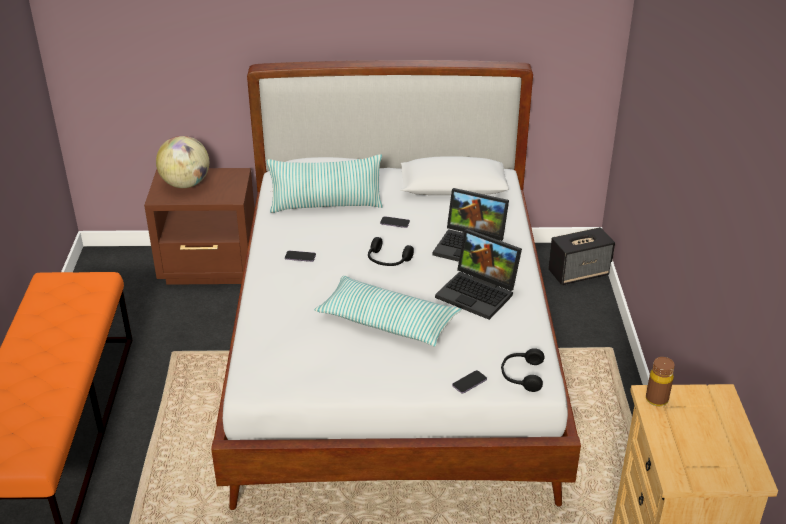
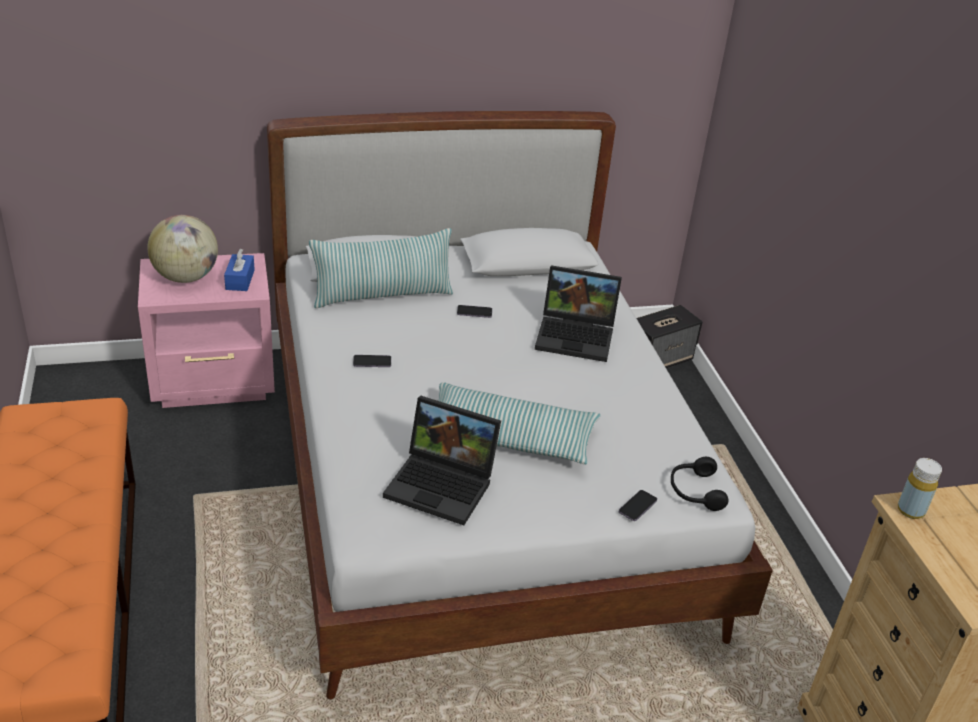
camera: 15 degrees left, 0 degrees up
brown nightstand [144,168,255,285] -> pink nightstand [138,253,275,408]
black headphones [368,237,414,266] -> none
laptop [435,229,522,320] -> laptop moved to [383,396,501,525]
brown bottle [646,357,675,406] -> yellow bottle [898,458,942,519]
none -> blue tissue box [224,249,255,291]

